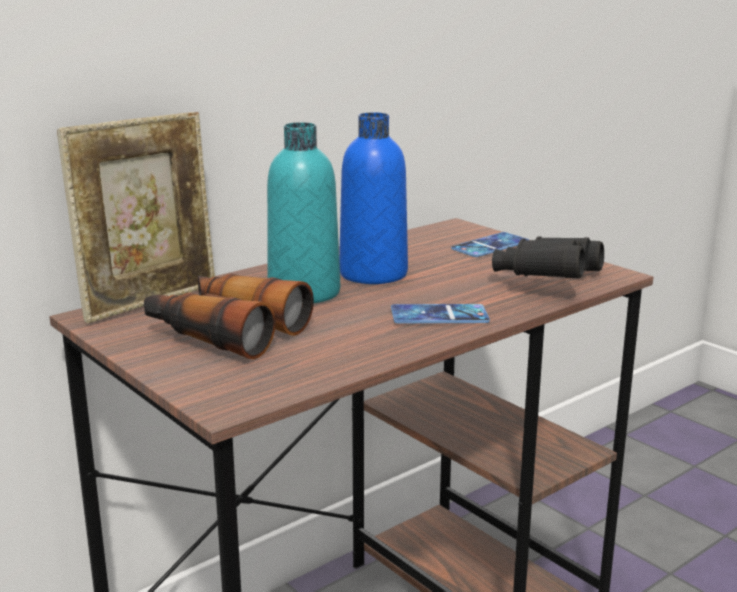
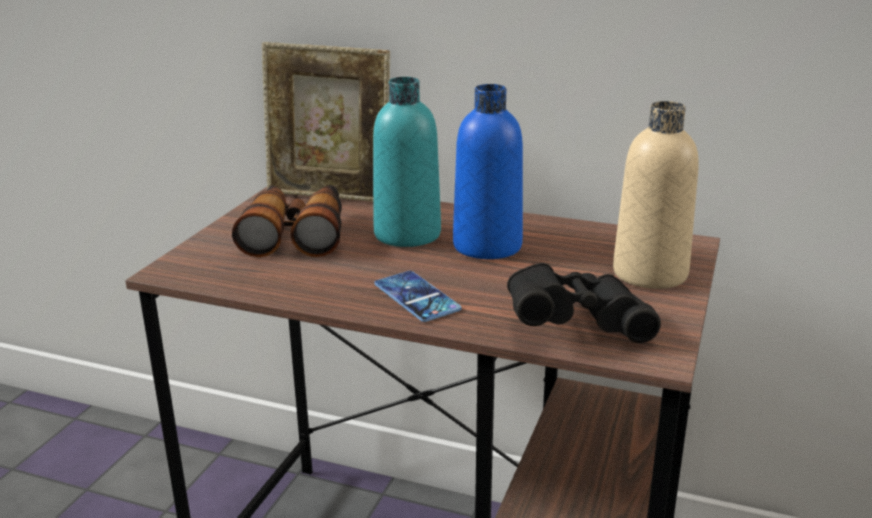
camera: 60 degrees right, 5 degrees up
phone [451,232,529,257] -> beige bottle [613,101,699,289]

